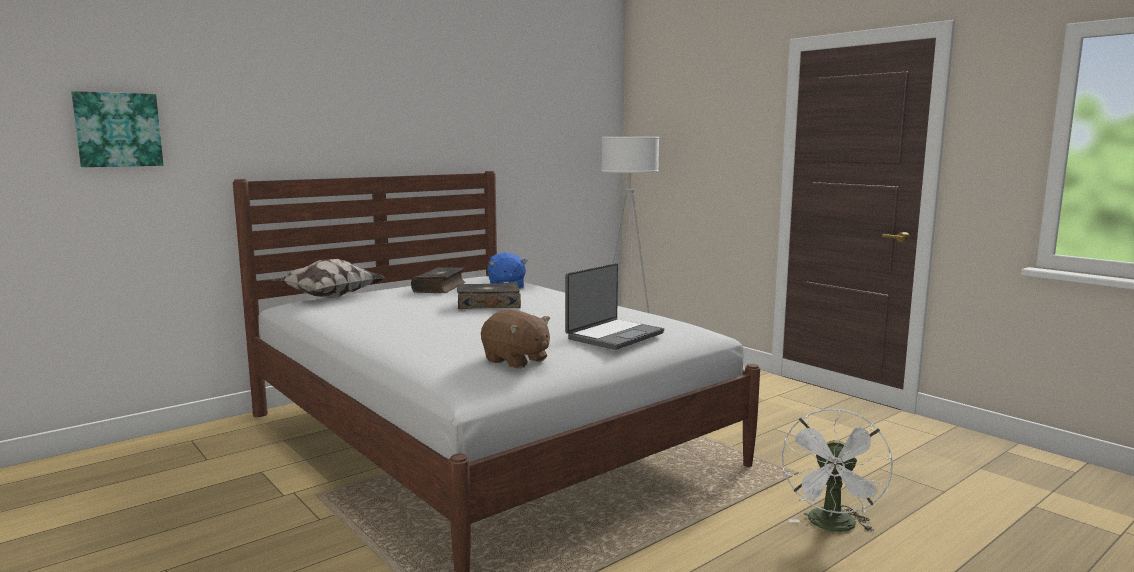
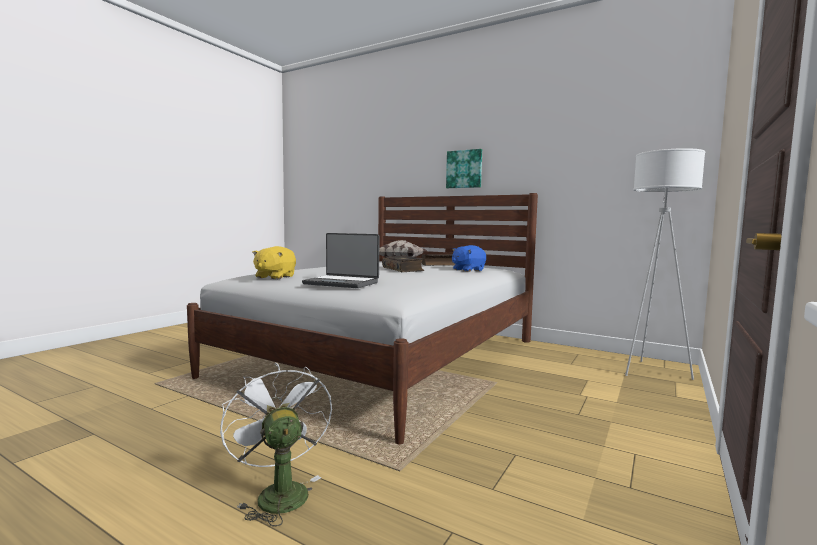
camera: 70 degrees right, 5 degrees down
picture [71,91,164,167] -> picture moved to [446,149,482,188]
brown plush toy [481,310,550,369] -> yellow plush toy [252,246,296,279]
white fan [782,409,893,532] -> white fan turned 60 degrees clockwise [220,363,332,527]

